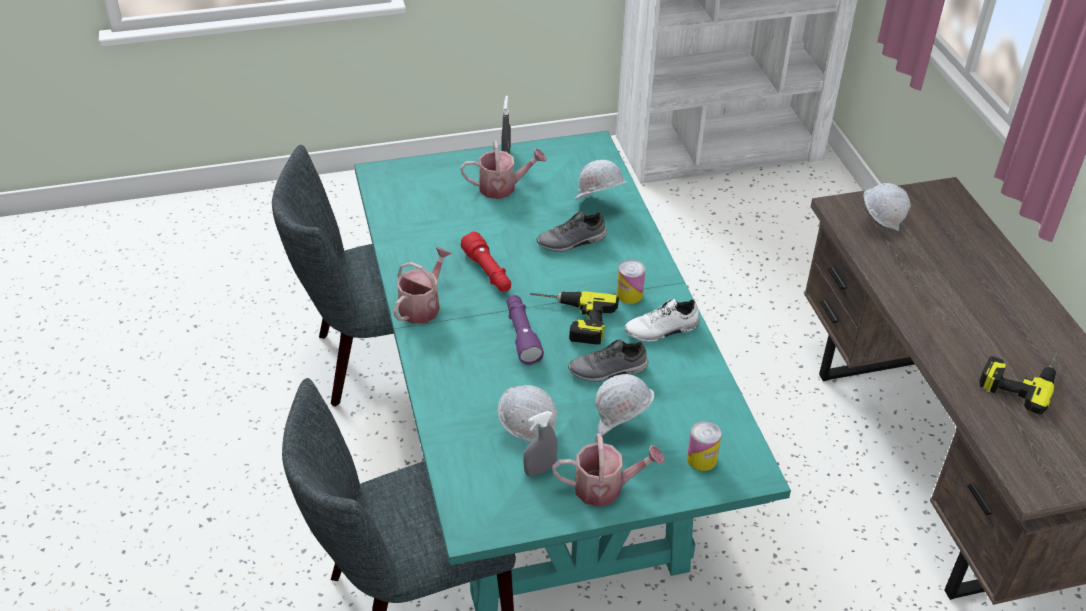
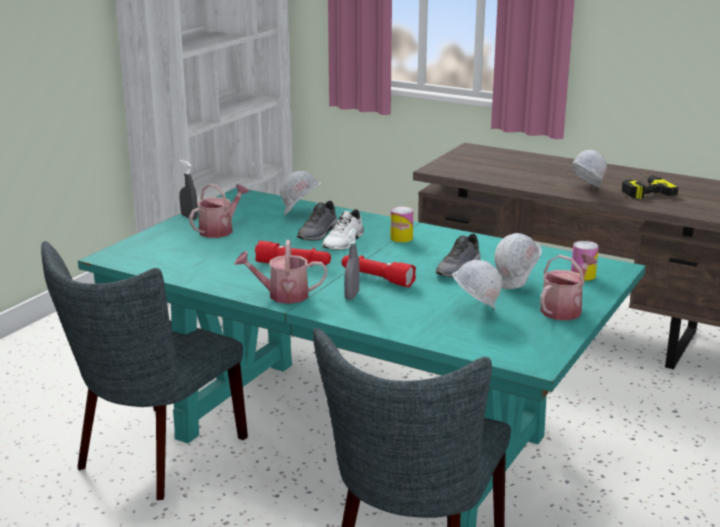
camera: 45 degrees left, 20 degrees down
watering can [393,247,452,324] -> watering can turned 75 degrees counterclockwise [234,240,327,304]
purple flashlight [507,295,544,365] -> red flashlight [342,255,416,287]
grey spray bottle [523,411,557,476] -> grey spray bottle moved to [344,229,360,300]
power drill [530,291,619,345] -> none
white shoe [624,299,700,342] -> white shoe moved to [322,209,364,250]
white hard hat [864,183,911,231] -> white hard hat moved to [571,150,607,188]

